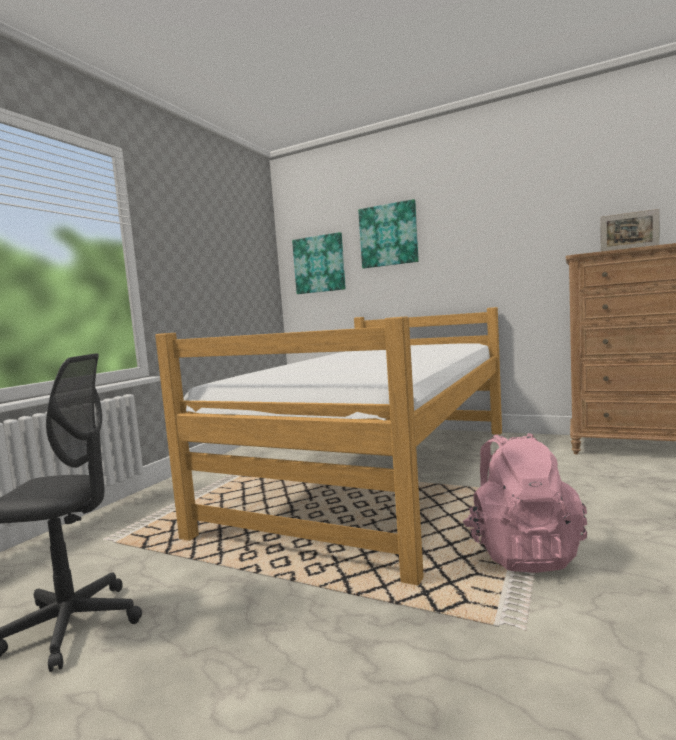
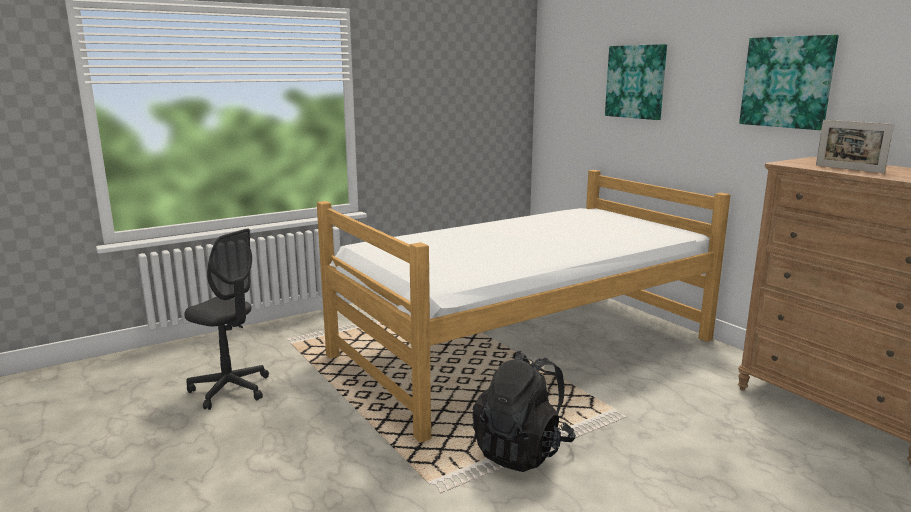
camera: 30 degrees right, 10 degrees up
picture [292,232,346,294] -> picture moved to [739,35,839,130]
pink backpack [463,433,587,573] -> black backpack [472,351,576,472]

